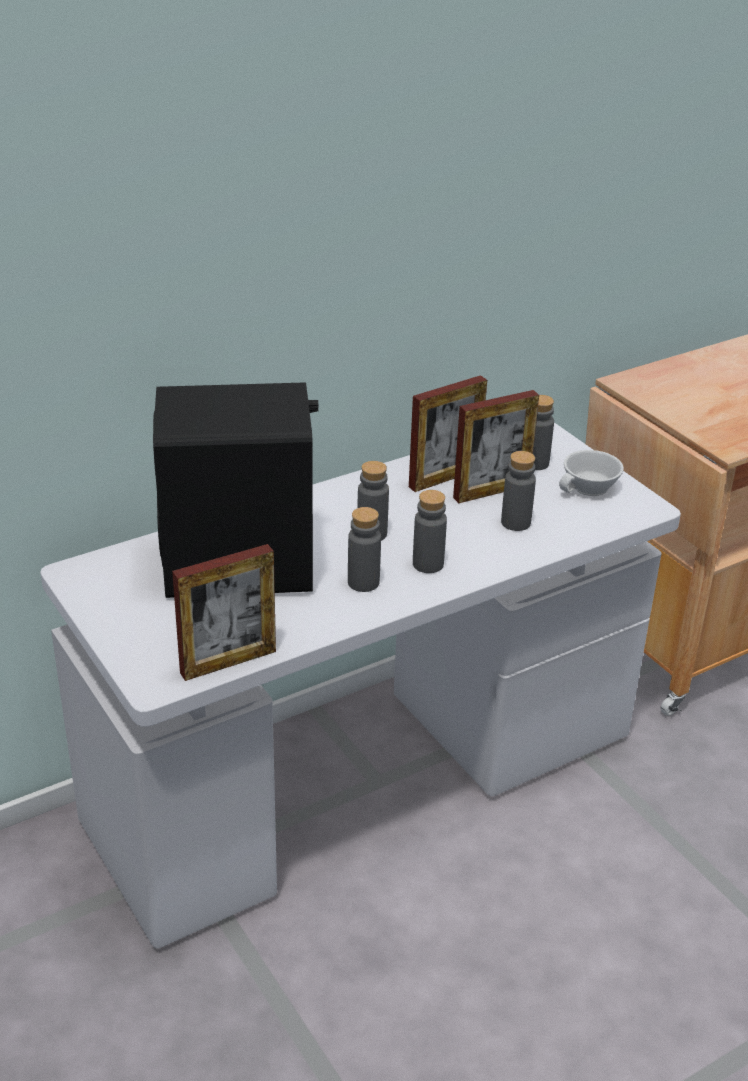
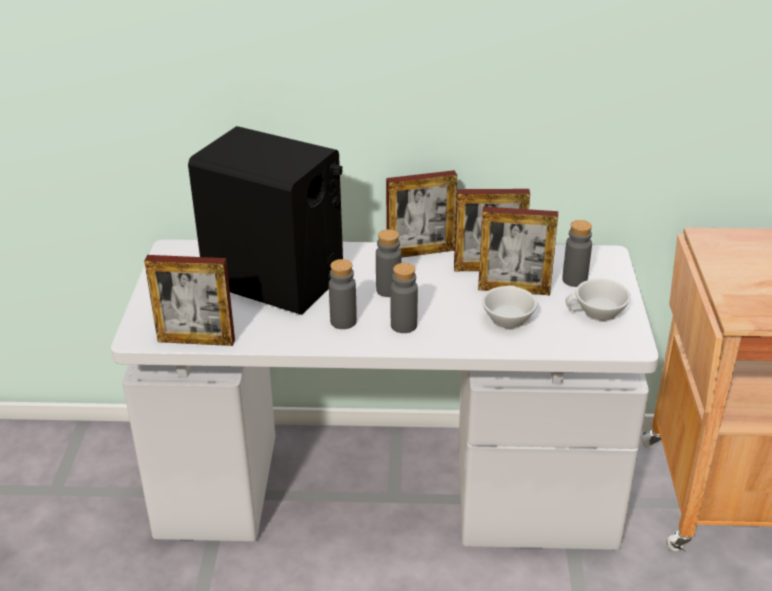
camera: 35 degrees right, 0 degrees up
grey bottle [501,451,536,531] -> white cup [482,285,537,330]
none -> picture frame [386,170,457,257]

